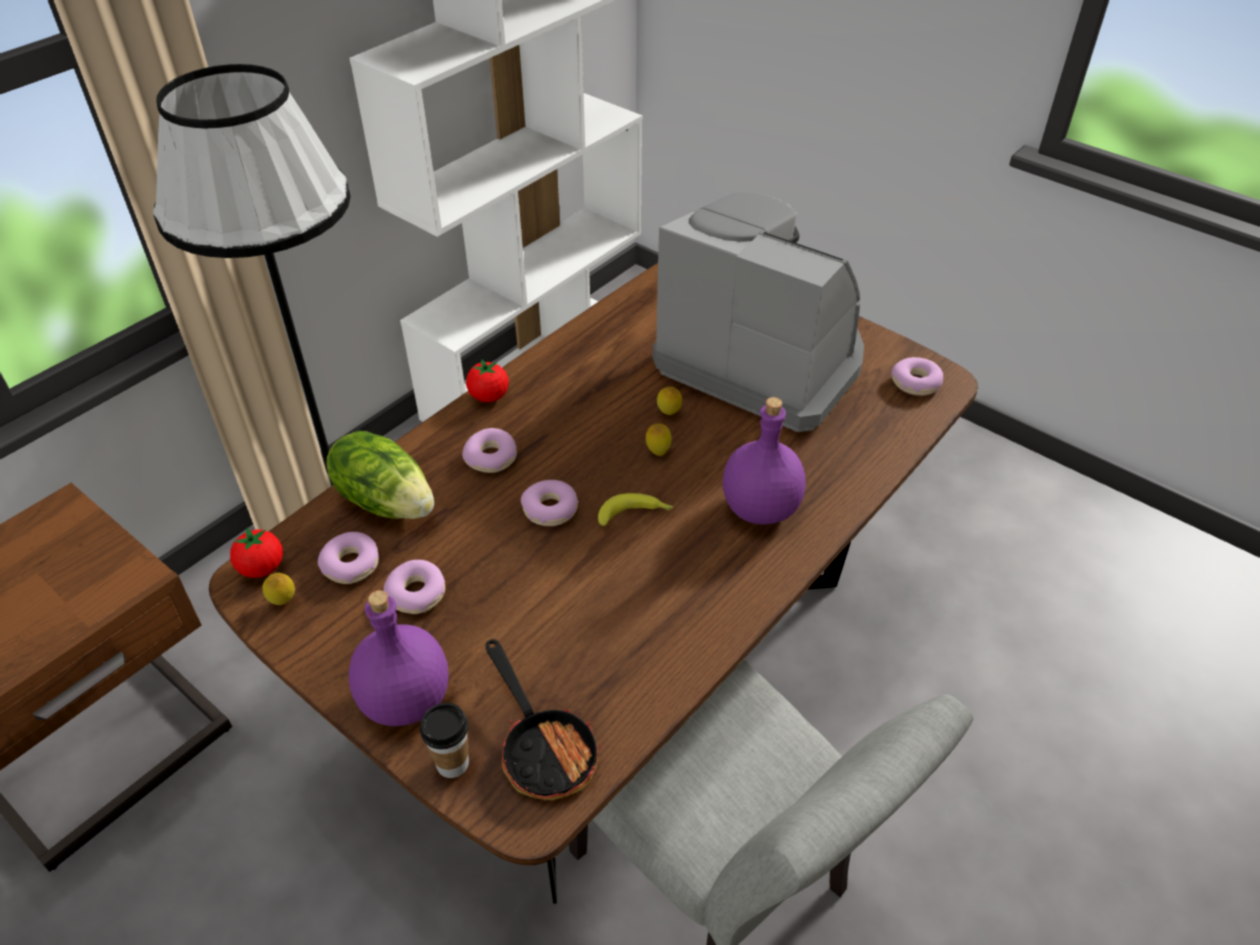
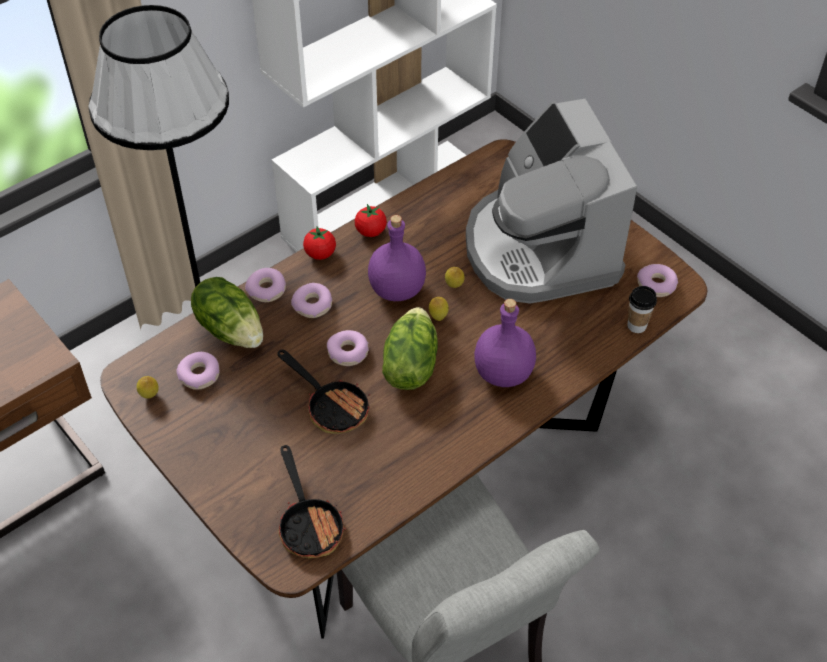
camera: 10 degrees right, 5 degrees up
tomato [230,528,283,578] -> tomato moved to [355,204,387,237]
purple bottle [349,590,449,726] -> purple bottle moved to [368,215,426,301]
donut [383,560,445,614] -> donut moved to [245,268,286,302]
cup [420,703,469,778] -> cup moved to [628,286,657,333]
banana [598,493,674,526] -> lettuce [382,307,438,390]
coffee machine [652,192,864,432] -> coffee machine turned 150 degrees counterclockwise [466,99,637,304]
none -> frying pan [277,349,370,434]

